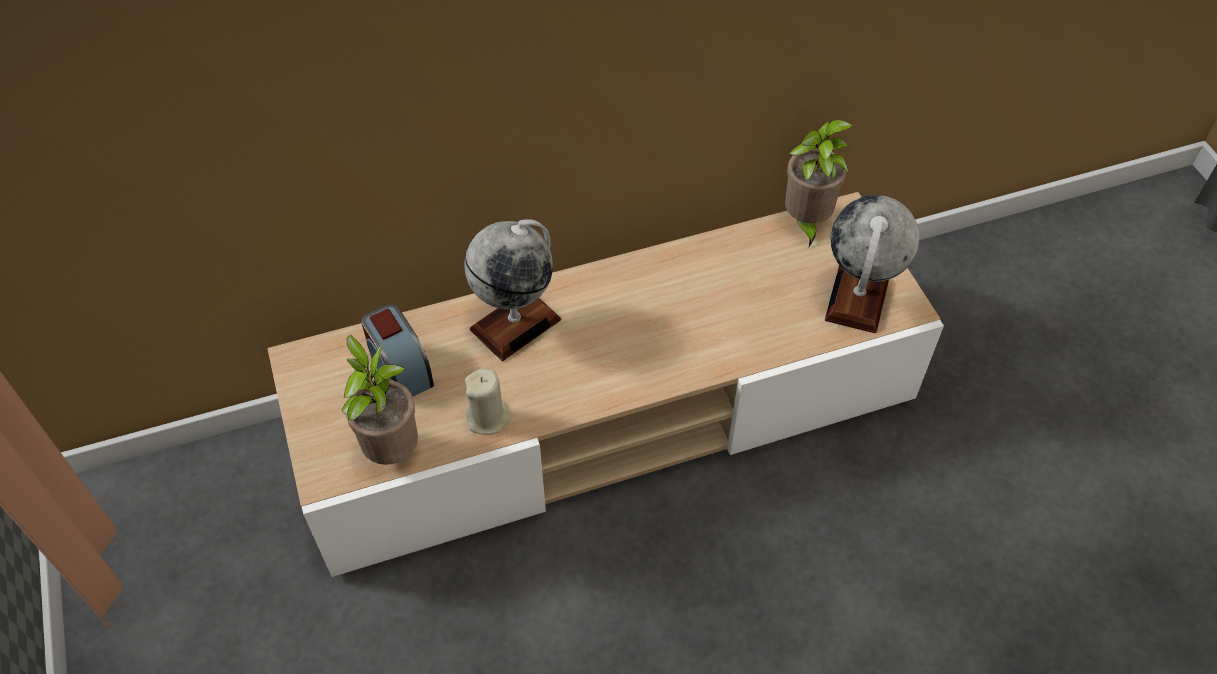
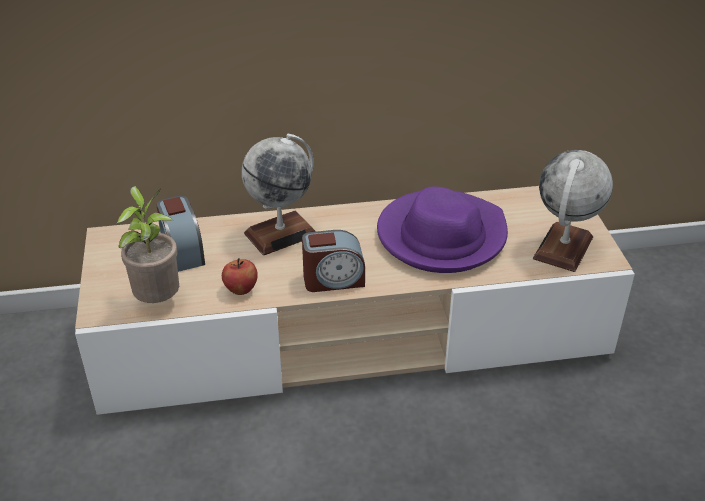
camera: 10 degrees right, 15 degrees down
beige candle [465,369,510,435] -> apple [222,258,258,295]
potted plant [785,120,853,247] -> none
none -> alarm clock [302,230,365,292]
none -> purple hat [377,187,508,273]

